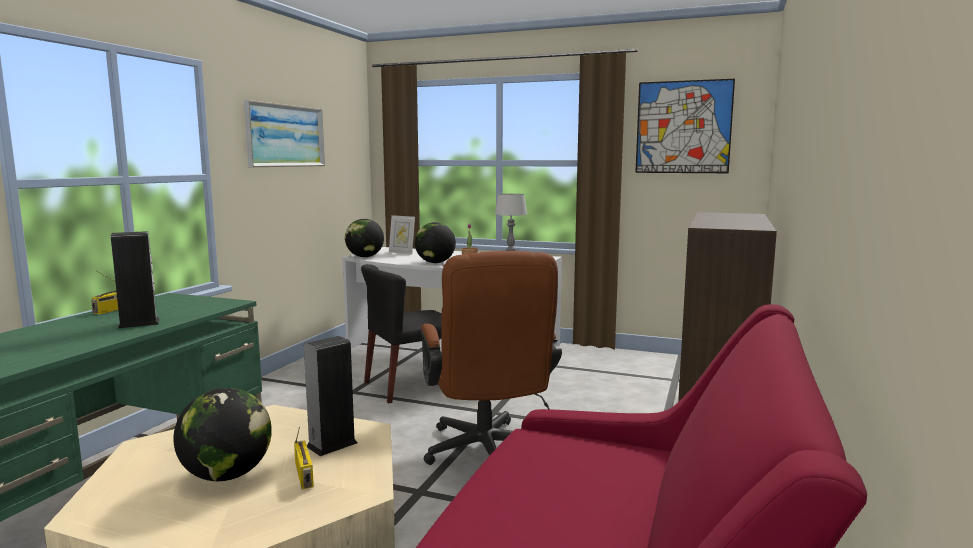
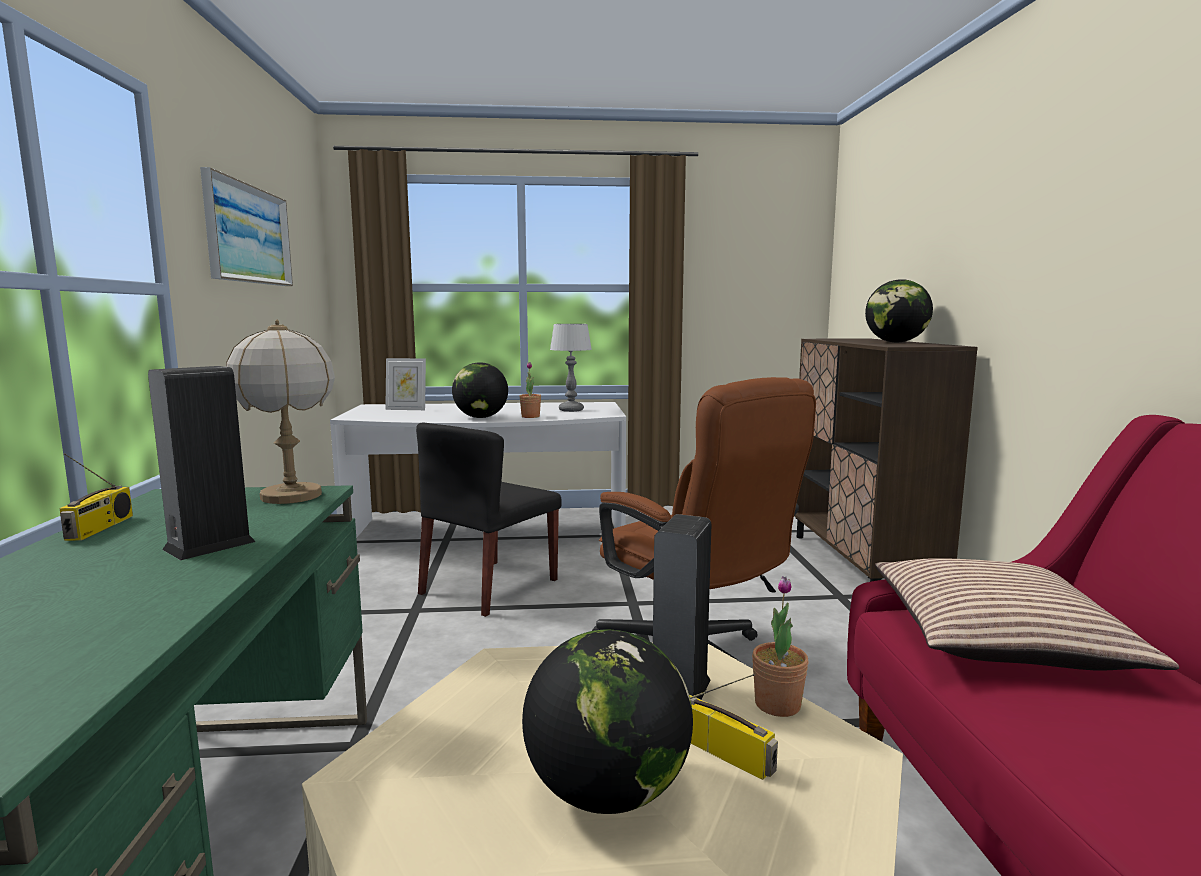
camera: 25 degrees left, 0 degrees up
globe [345,219,384,257] -> globe moved to [865,279,933,342]
picture [635,79,735,173] -> none
none -> table lamp [226,320,335,504]
none -> potted plant [752,576,809,717]
none -> pillow [875,558,1179,671]

